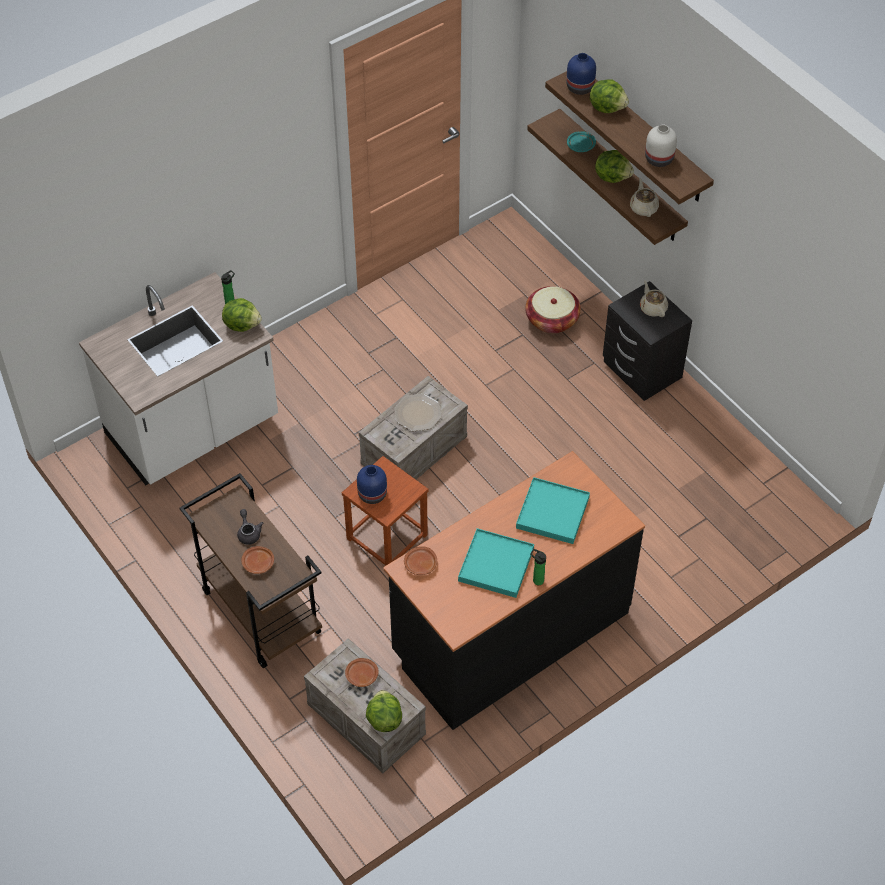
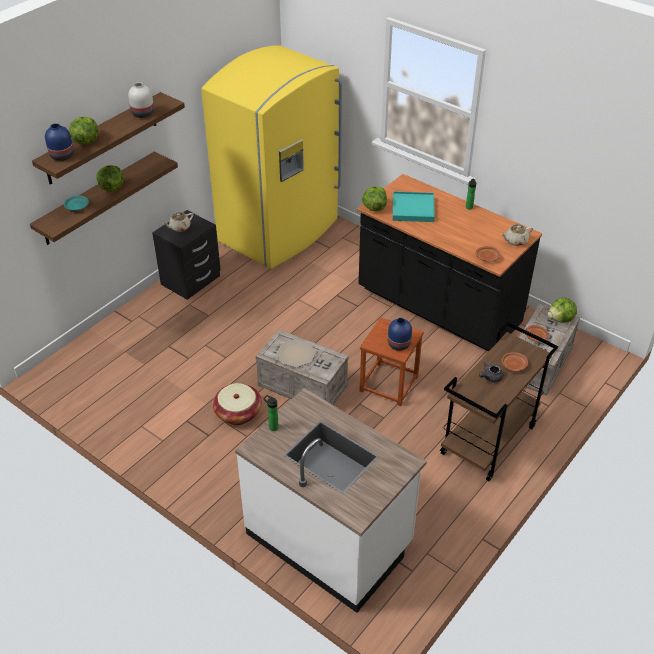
camera: 105 degrees left, 10 degrees down
lettuce [222,298,262,332] -> lettuce moved to [362,186,387,212]
turquoise tray [458,528,534,598] -> none
basket [525,286,581,334] -> basket moved to [213,383,262,425]
beige teapot [630,178,659,217] -> beige teapot moved to [501,224,533,246]
none -> yellow fridge [201,45,342,269]

